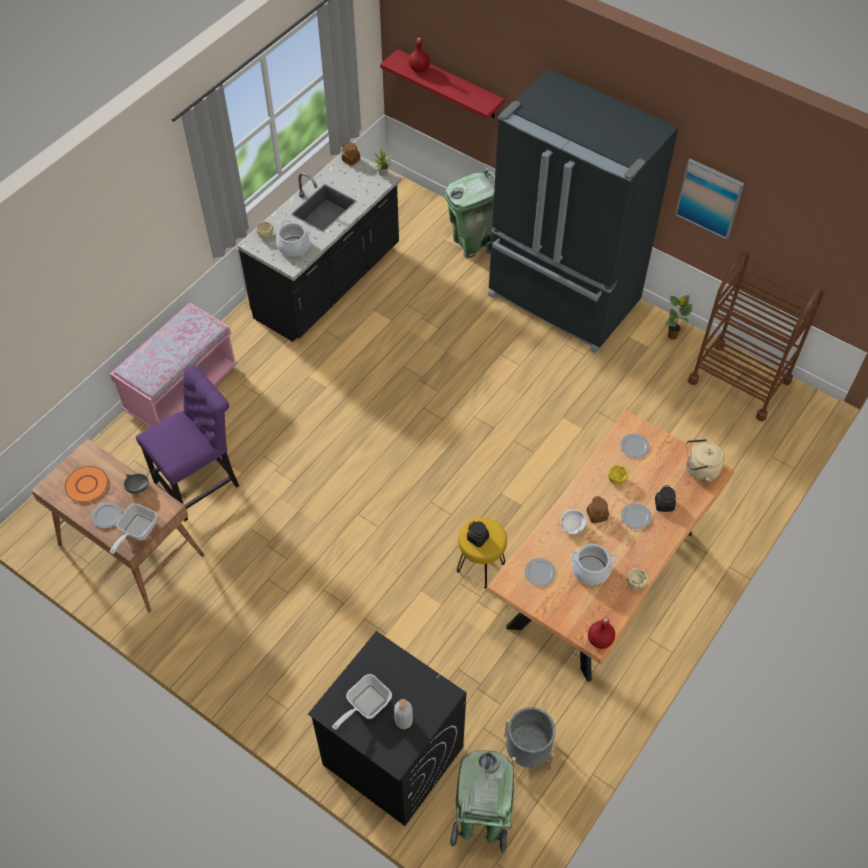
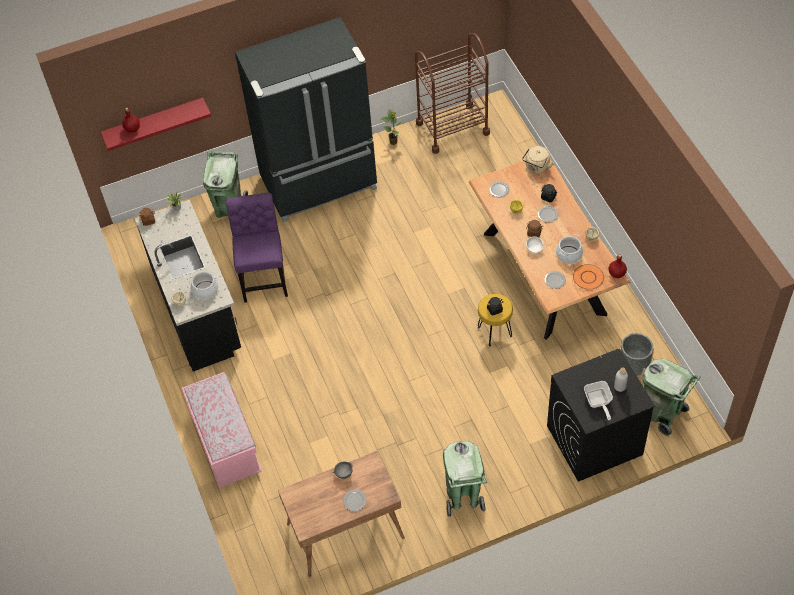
camera: 55 degrees left, 0 degrees up
orange plate [65,466,108,502] -> orange plate moved to [573,264,604,290]
frying pan [110,503,157,554] -> none
purple chair [136,366,239,521] -> purple chair moved to [226,193,288,303]
picture [675,159,744,240] -> none
none -> green trash can [443,441,487,517]

